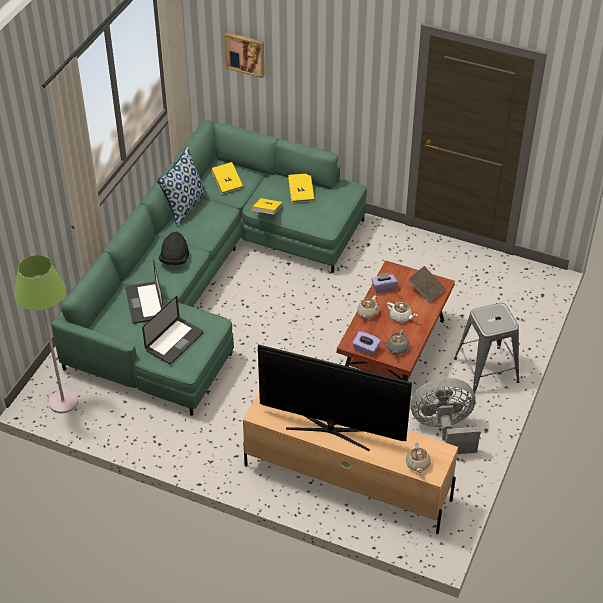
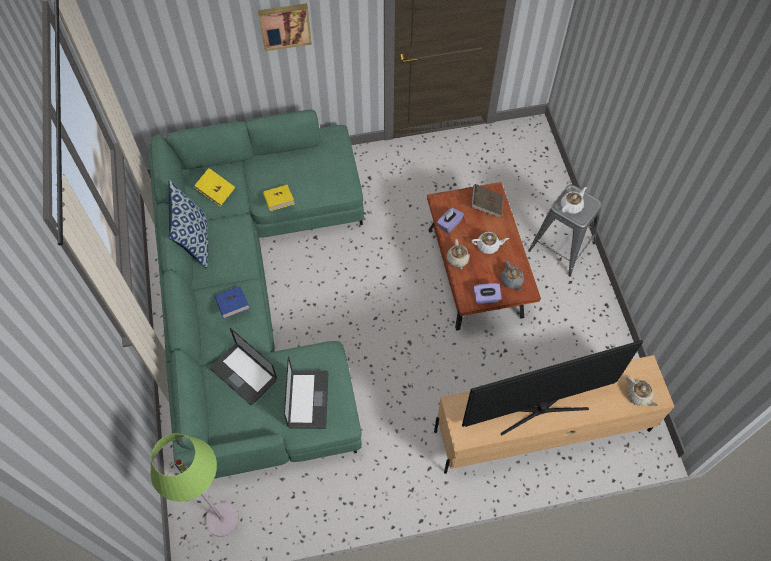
camera: 35 degrees left, 15 degrees up
black hat [159,232,189,265] -> blue book [215,286,250,319]
picture [224,32,265,78] -> picture moved to [258,3,312,51]
yellow book [288,174,315,203] -> none
grey fan [411,378,481,454] -> none
none -> white teapot [561,187,587,214]

